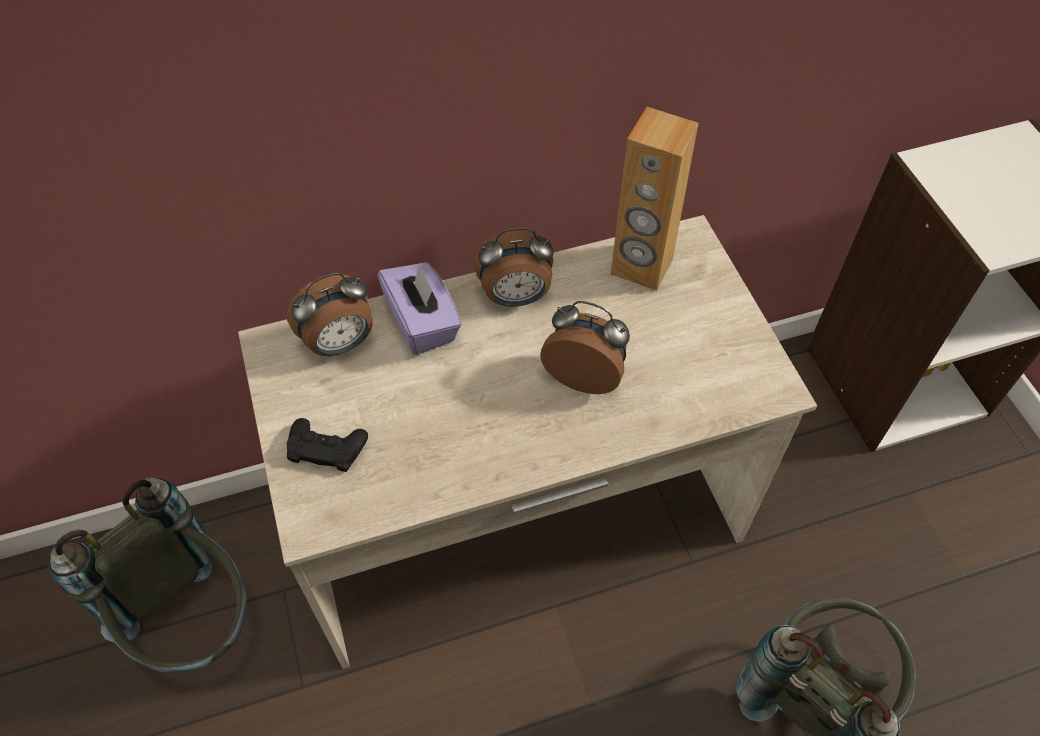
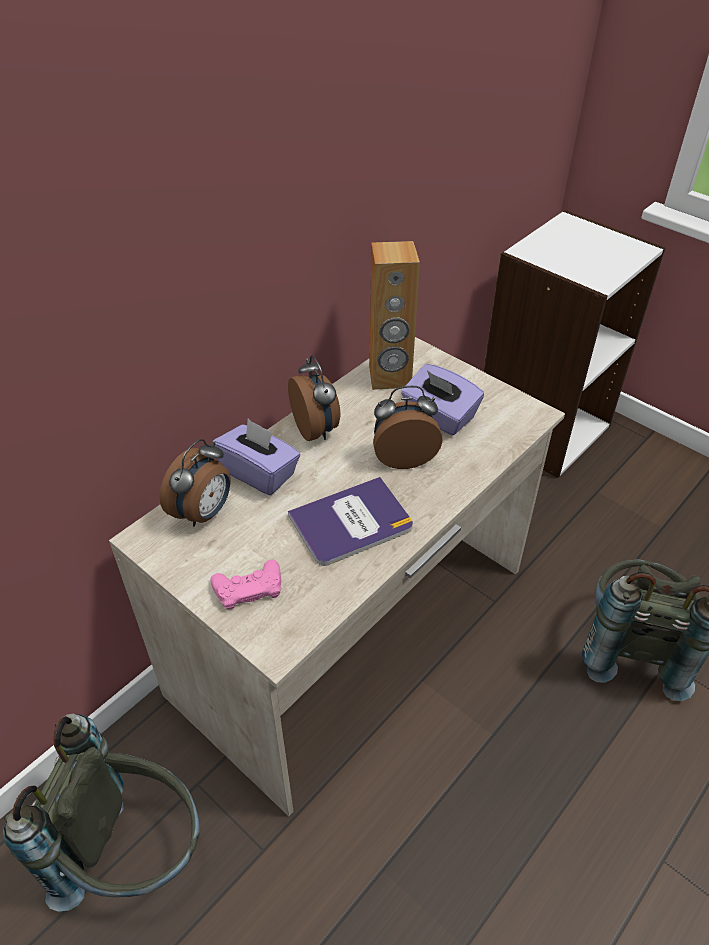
camera: 30 degrees left, 10 degrees down
black game controller [287,418,368,472] -> pink game controller [210,560,281,610]
alarm clock [474,228,554,307] -> alarm clock turned 75 degrees counterclockwise [288,355,341,441]
none -> book [288,477,413,566]
none -> purple tissue box [401,364,484,436]

